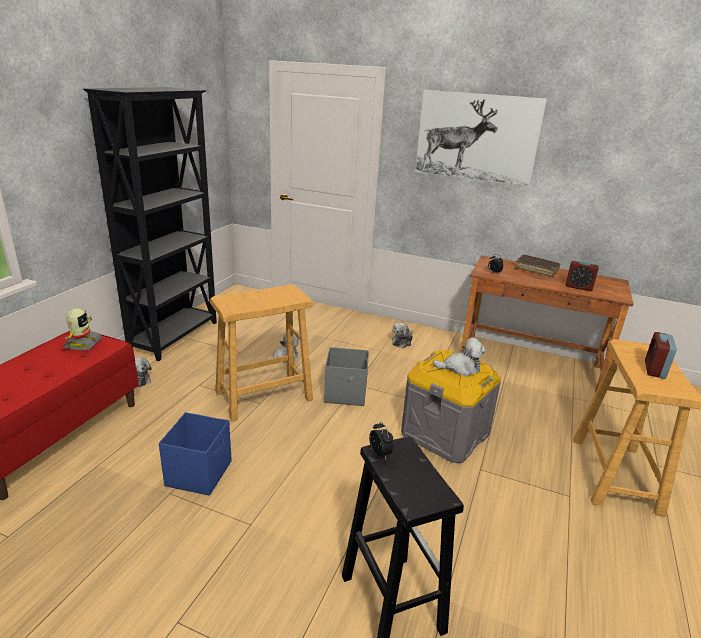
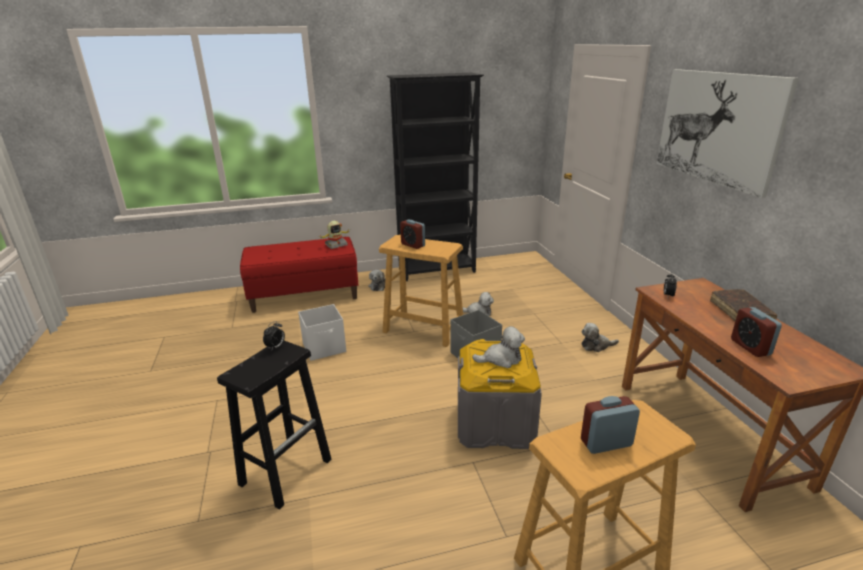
camera: 55 degrees right, 0 degrees up
blue storage box [159,412,232,496] -> white storage box [298,304,346,361]
plush toy [433,337,486,376] -> plush toy turned 60 degrees counterclockwise [472,326,525,368]
none -> alarm clock [400,219,425,249]

